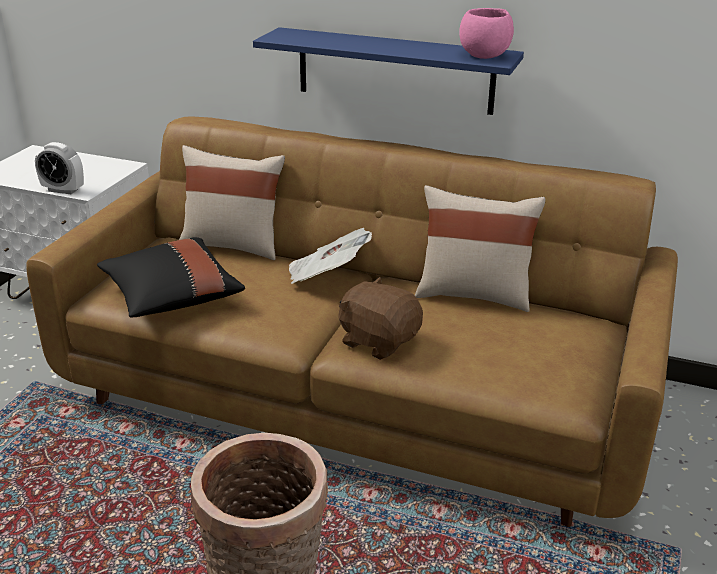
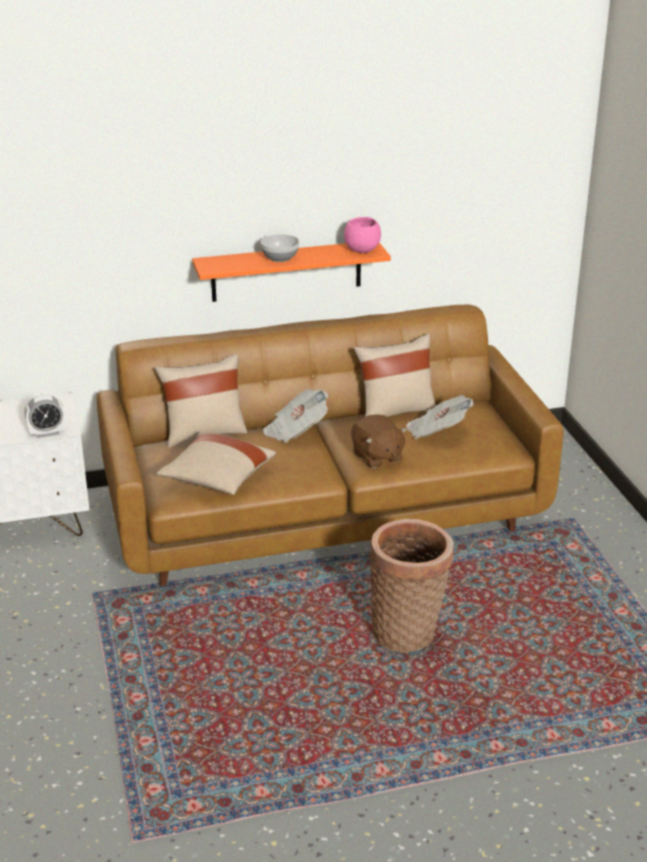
camera: 35 degrees left, 0 degrees up
black pillow [97,237,245,318] -> beige pillow [157,432,276,495]
blue shelf [253,27,524,115] -> orange shelf [192,243,391,302]
brown plush toy [338,277,423,360] -> brown plush toy turned 120 degrees counterclockwise [351,414,407,468]
none -> bowl [261,234,299,262]
none -> newspaper [406,395,474,439]

